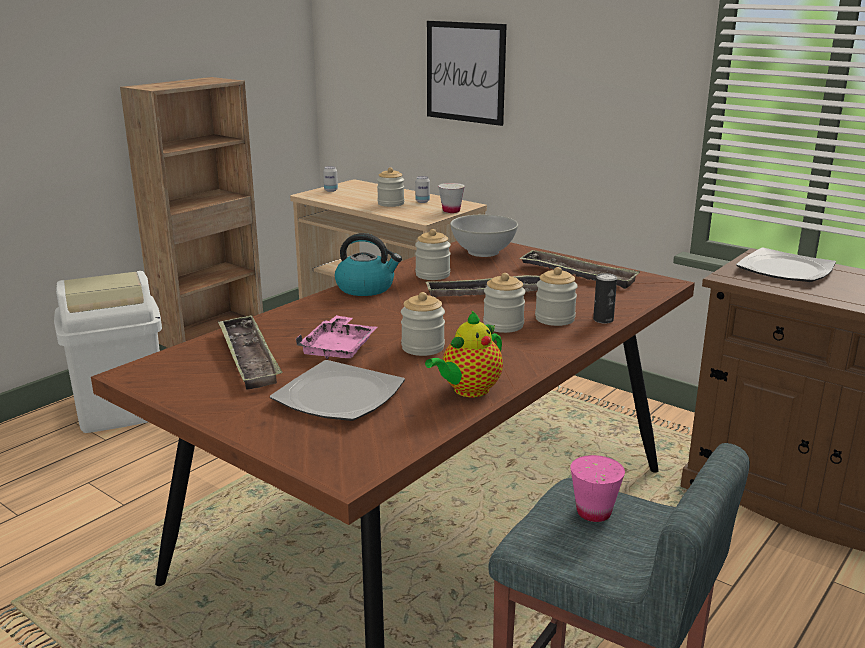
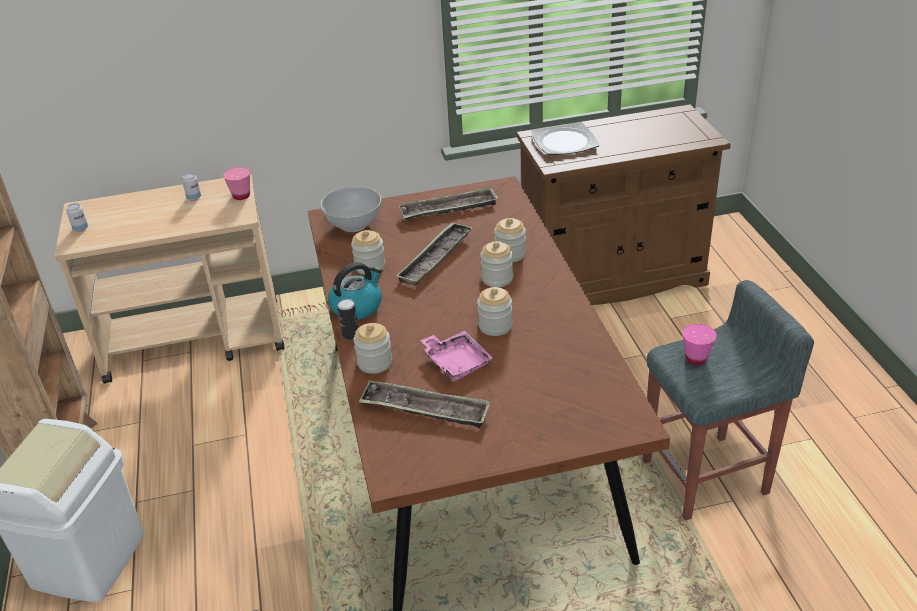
camera: 50 degrees left, 15 degrees up
plate [270,360,405,421] -> none
jar [377,167,404,207] -> jar moved to [354,323,392,374]
teapot [425,311,503,397] -> none
picture [427,21,507,126] -> none
white cup [438,183,465,213] -> pink cup [223,167,250,200]
can [593,273,617,323] -> can moved to [337,299,358,340]

